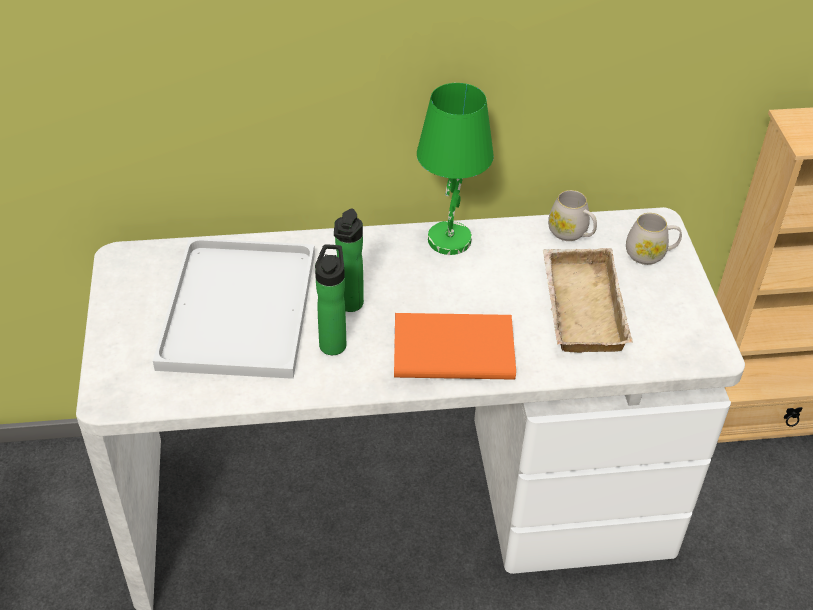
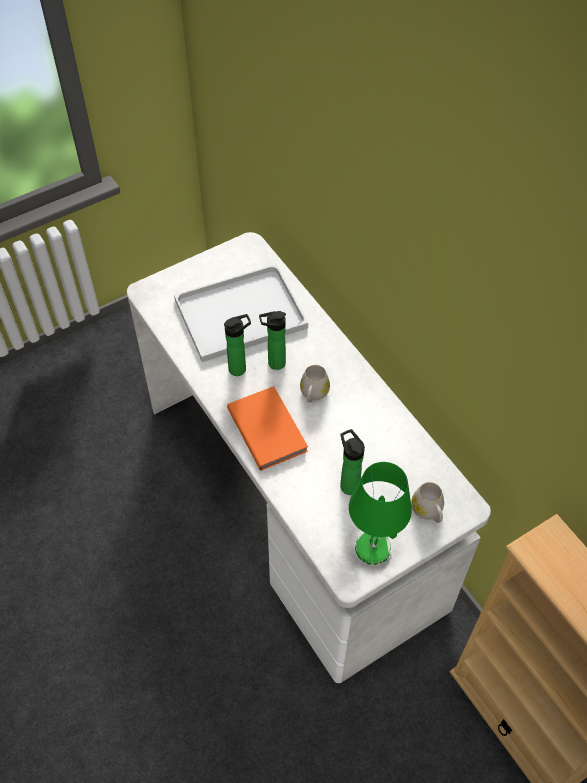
camera: 65 degrees right, 10 degrees up
green table lamp [417,83,494,255] -> green table lamp moved to [349,462,412,565]
beige tray [542,248,633,353] -> bottle [340,429,365,495]
white mug [548,190,597,241] -> white mug moved to [300,365,330,403]

